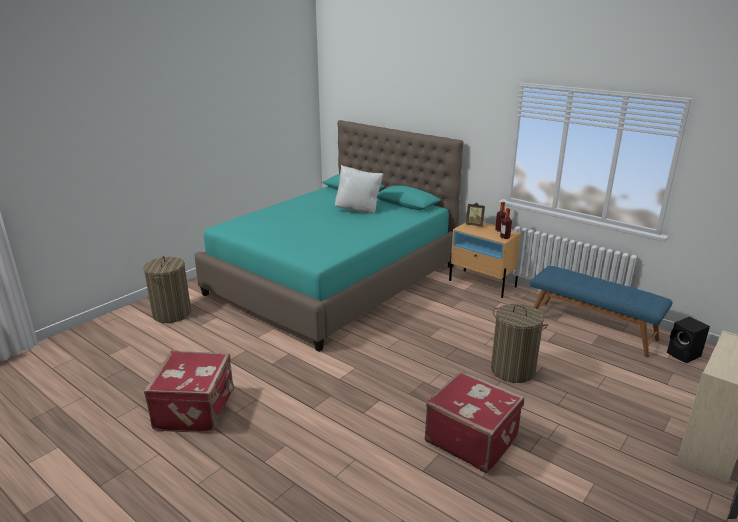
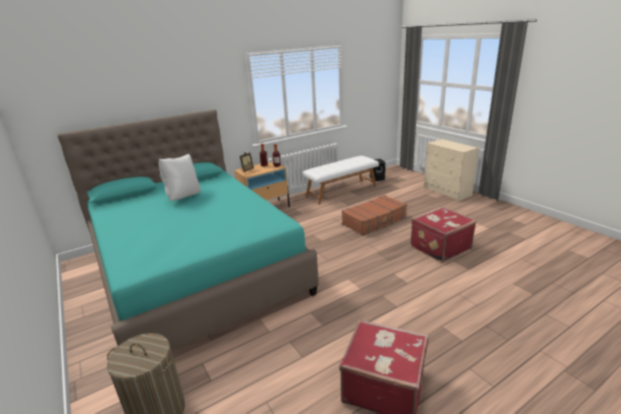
camera: 70 degrees left, 0 degrees up
laundry basket [491,304,548,383] -> brown suitcase [342,195,407,236]
blue bench [530,266,672,358] -> white bench [302,156,379,204]

